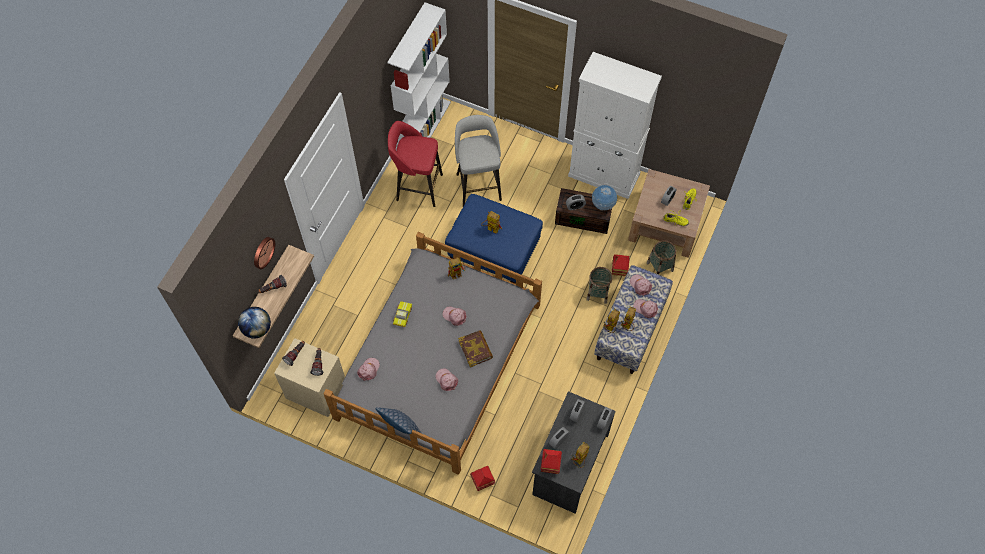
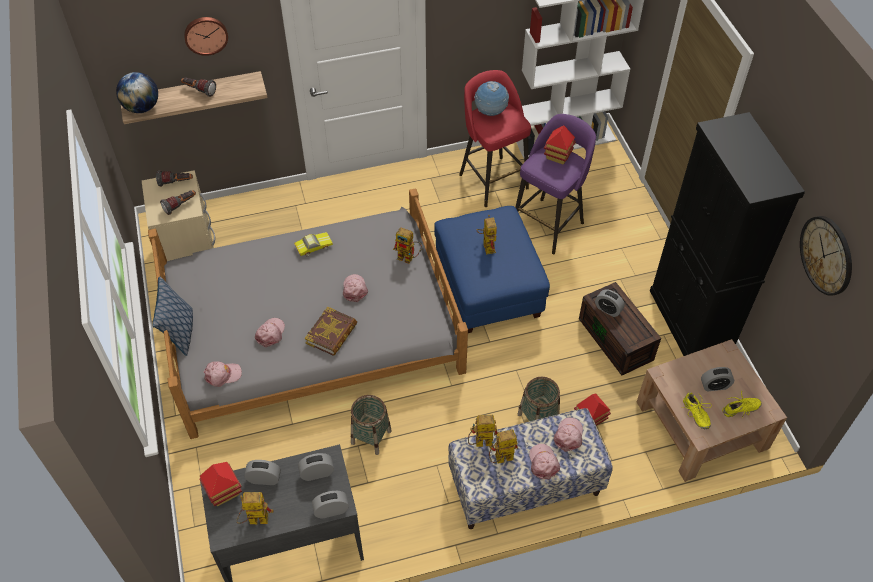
camera: 50 degrees right, 10 degrees down
pink cap [357,358,380,381] -> pink cap moved to [204,361,242,387]
grey stool [455,115,502,207] -> purple stool [515,114,596,254]
toy house [470,466,495,491] -> toy house moved to [544,126,576,165]
white cabinet [568,52,662,199] -> black cabinet [650,112,805,356]
globe [592,185,617,211] -> globe moved to [474,81,509,116]
basket [647,240,676,275] -> basket moved to [351,395,392,455]
none -> wall clock [800,216,852,296]

